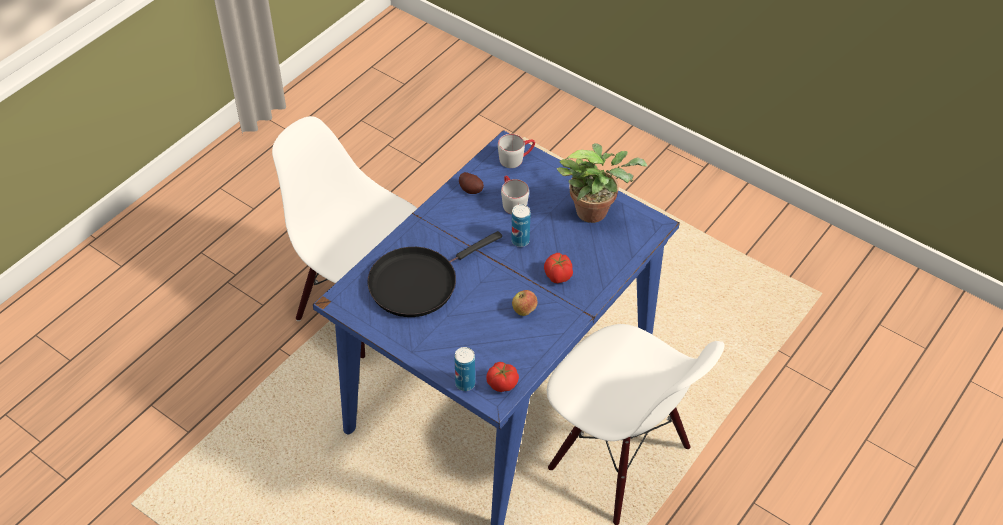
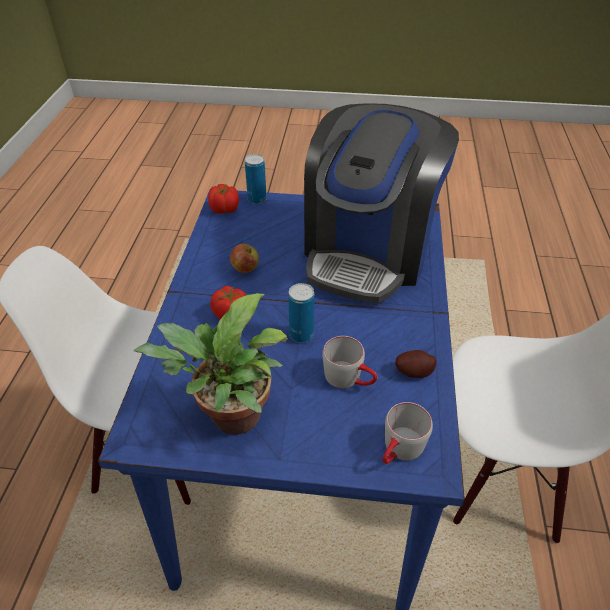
camera: 150 degrees right, 5 degrees down
black frying pan [367,231,502,317] -> coffee machine [304,103,459,303]

